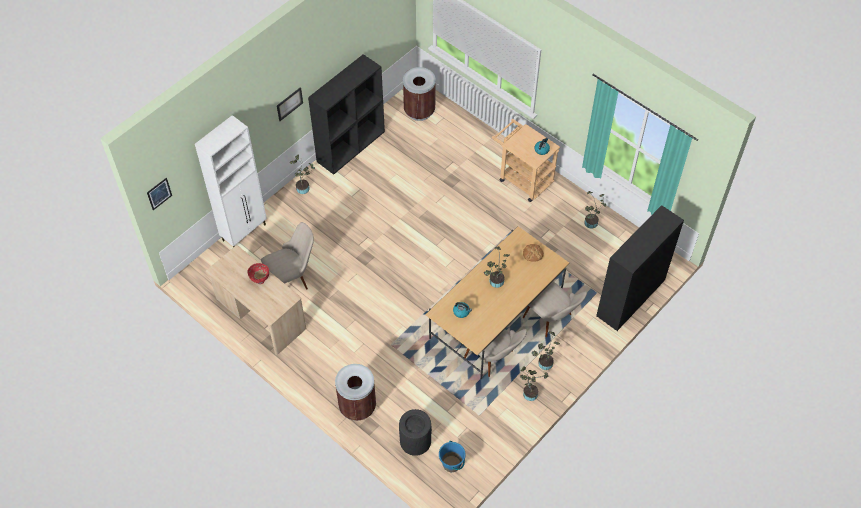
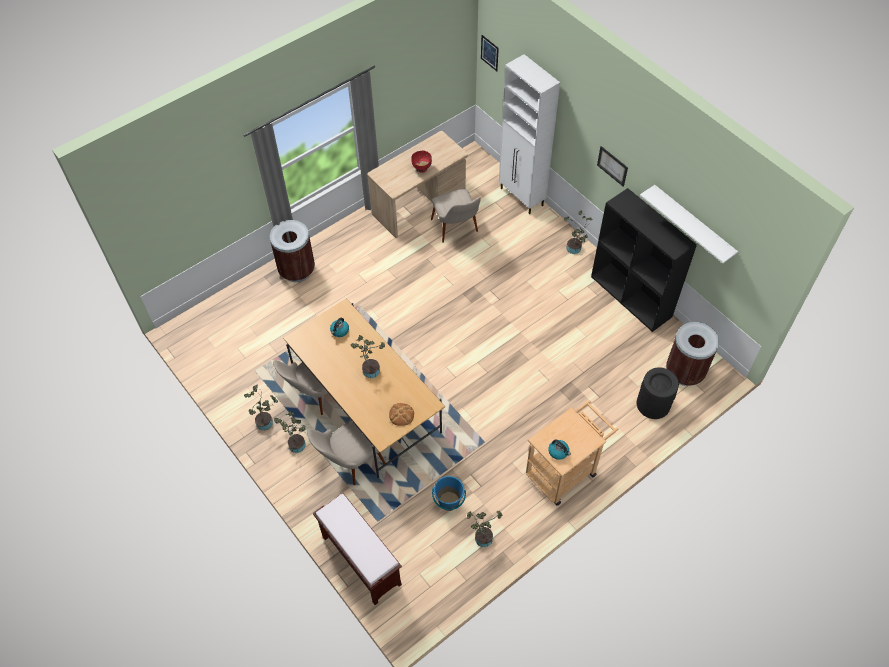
camera: 100 degrees right, 0 degrees up
black trash can [399,409,432,456] -> black trash can moved to [637,367,679,419]
blue bucket [439,441,466,472] -> blue bucket moved to [432,476,466,511]
black bookcase [596,205,684,331] -> brown bench [313,493,402,605]
none -> white shelf [640,185,738,263]

